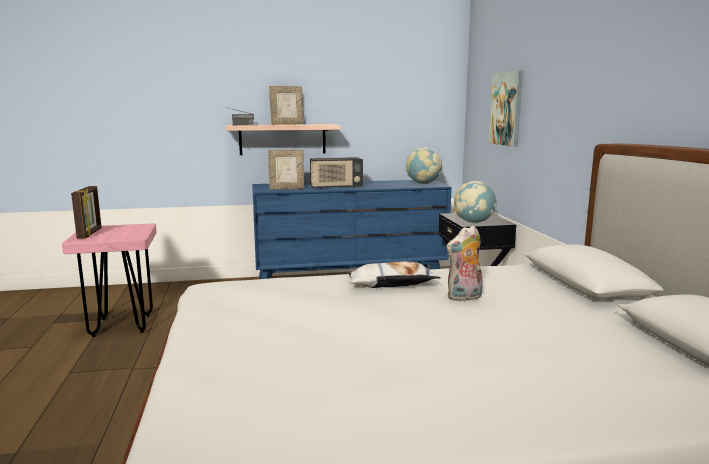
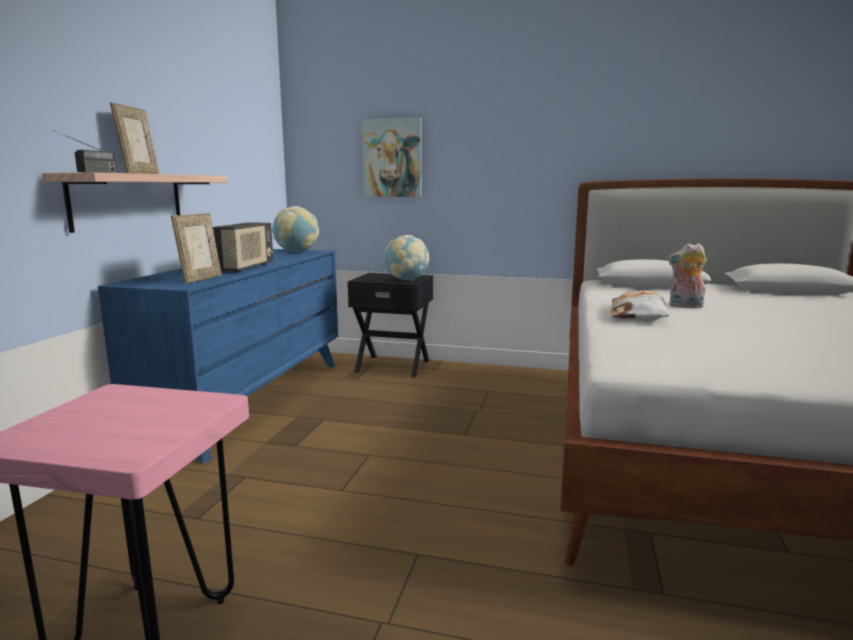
camera: 65 degrees left, 0 degrees up
picture frame [71,186,102,239] -> none
plush toy [447,226,482,302] -> plush toy turned 105 degrees clockwise [668,243,707,308]

